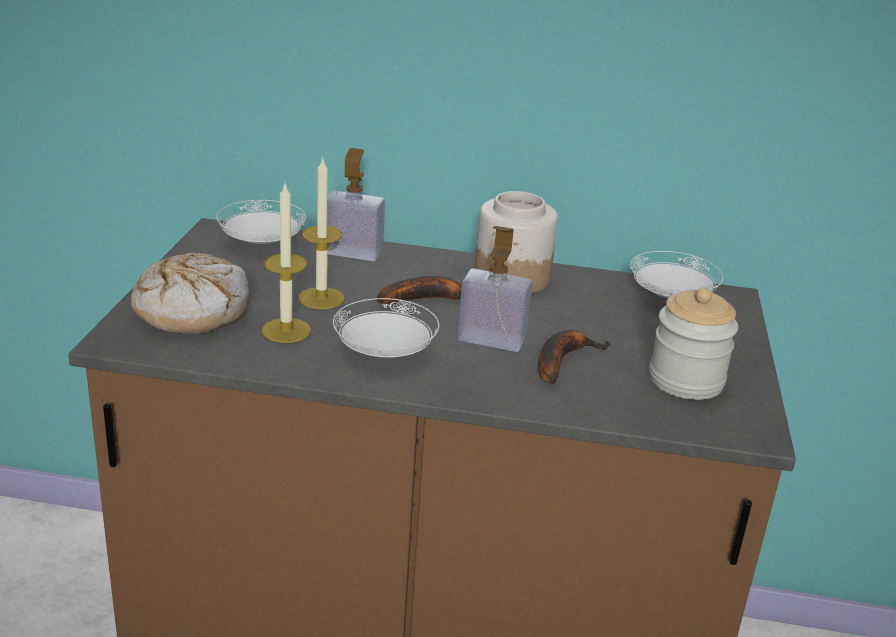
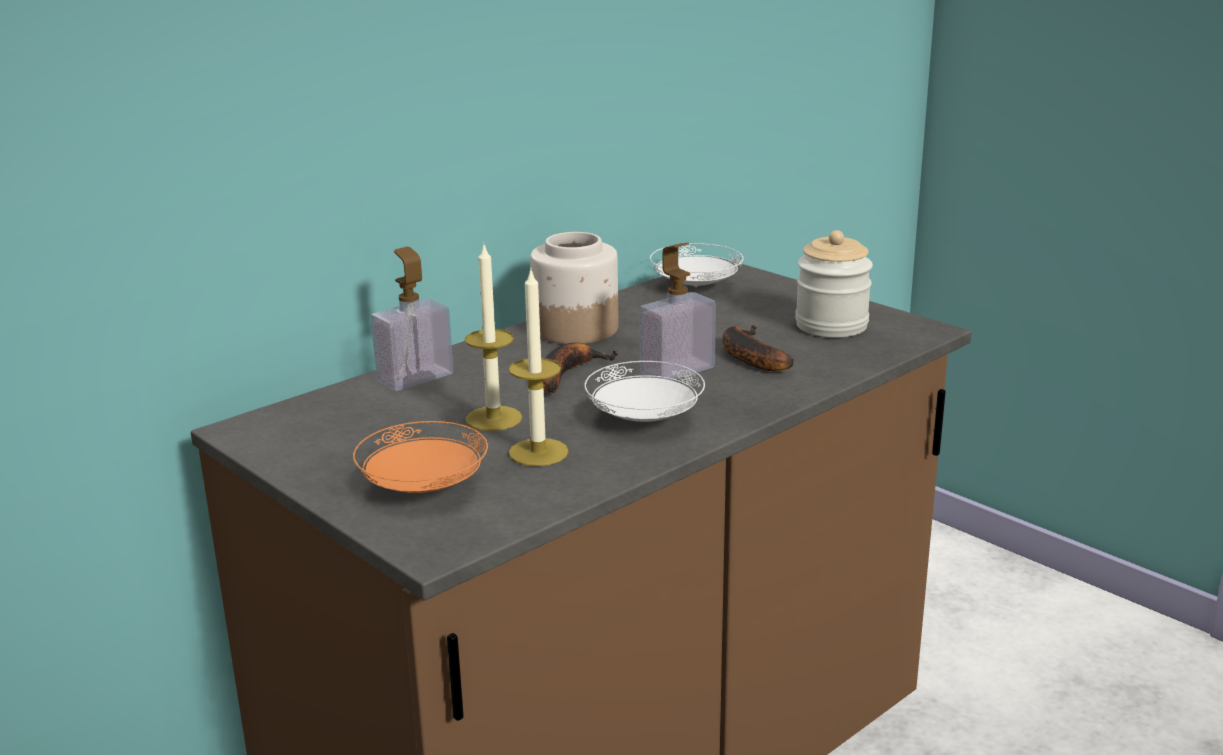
camera: 50 degrees left, 5 degrees down
bread [131,253,249,334] -> orange plate [353,421,488,493]
white plate [216,200,306,244] -> none

